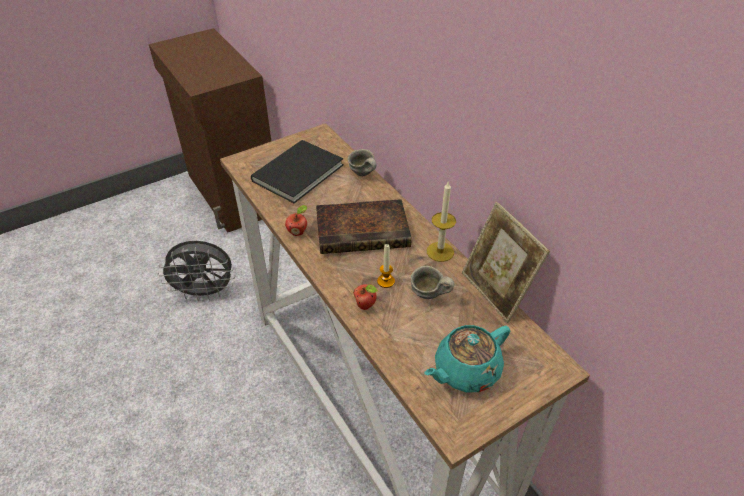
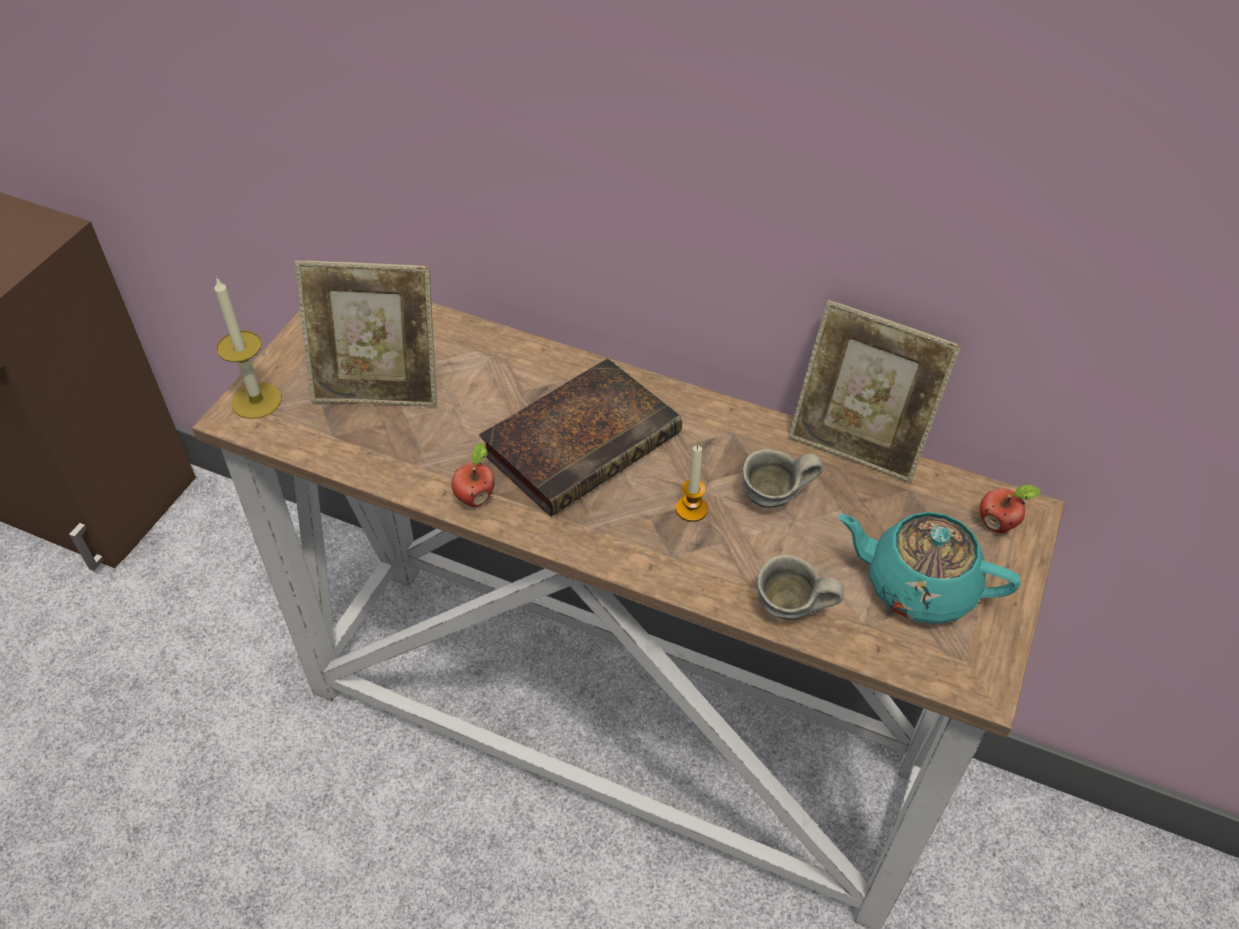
camera: 35 degrees left, 5 degrees up
grey fan [158,241,235,301] -> none
black book [251,140,344,203] -> picture frame [295,260,437,407]
grey mug [348,149,377,176] -> grey mug moved to [757,555,844,620]
apple [353,284,378,310] -> apple moved to [980,485,1041,533]
turquoise teapot [424,325,510,392] -> turquoise teapot turned 90 degrees clockwise [838,512,1021,624]
candle [427,182,456,262] -> candle moved to [214,277,282,419]

